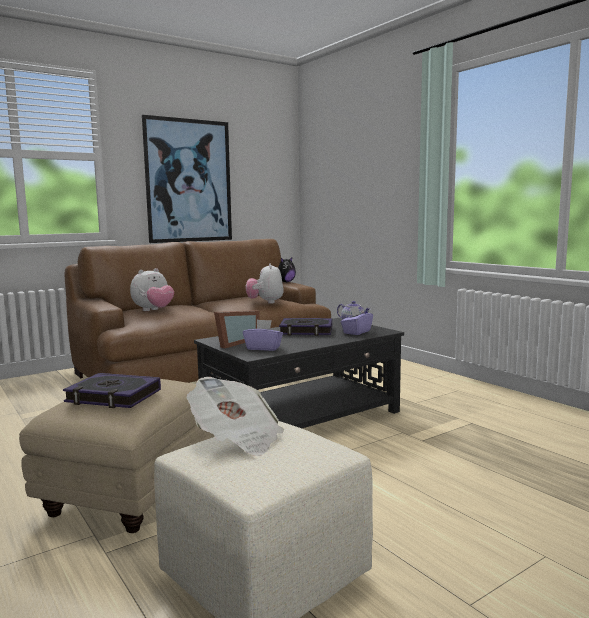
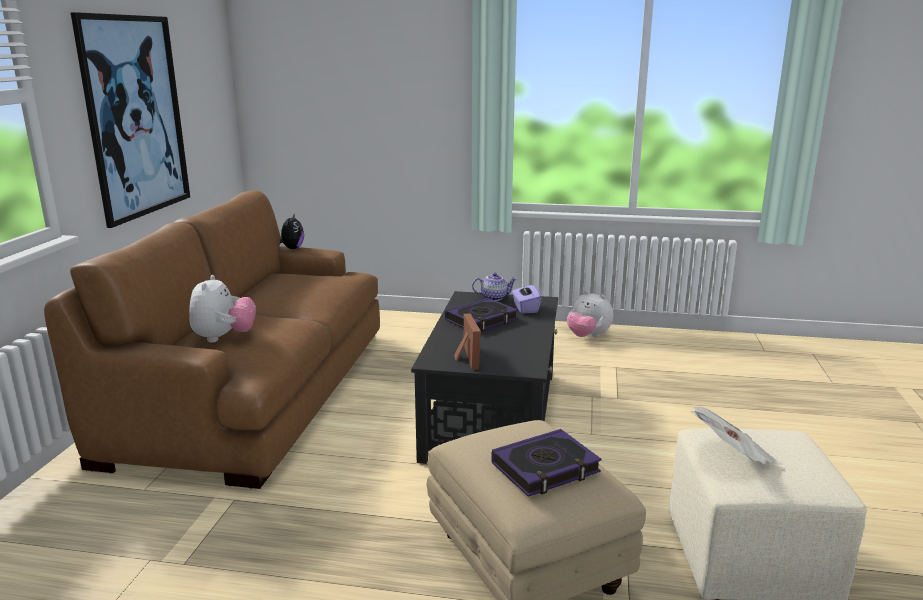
camera: 45 degrees left, 10 degrees up
purple tissue box [243,320,283,351] -> none
plush toy [246,263,284,304] -> plush toy moved to [567,291,613,337]

